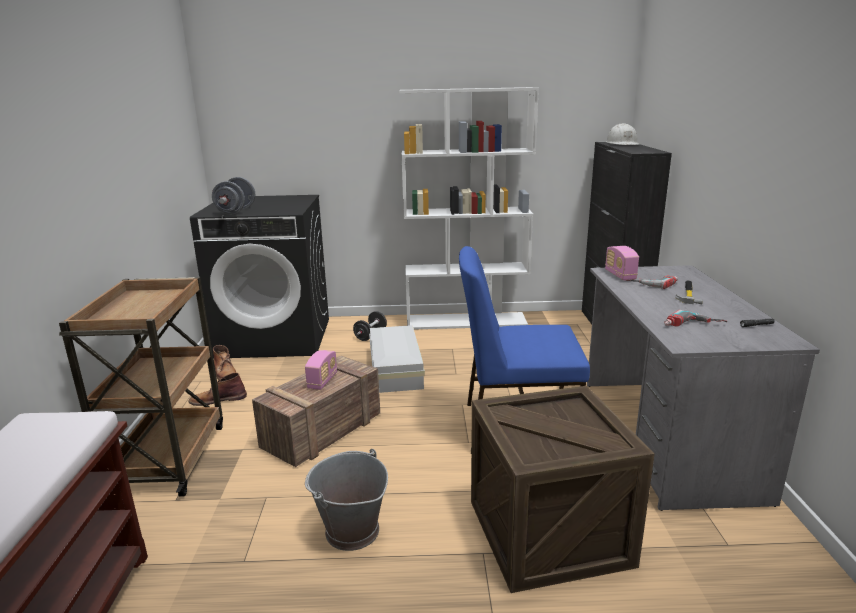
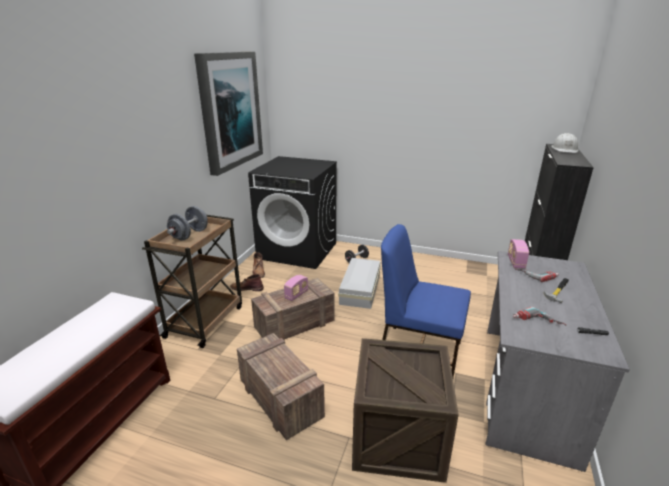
camera: 20 degrees right, 5 degrees up
grey dumbbell [212,177,255,215] -> grey dumbbell moved to [167,206,208,240]
grey bucket [305,449,388,551] -> crate [237,333,325,440]
white bookcase [399,87,539,329] -> none
none -> picture [194,52,263,176]

